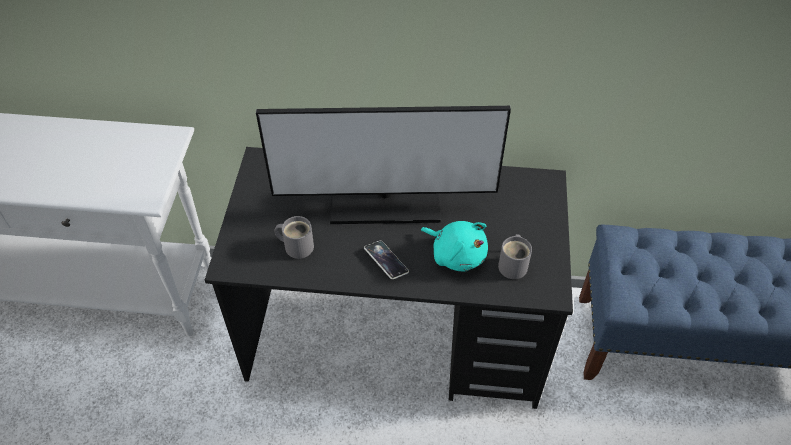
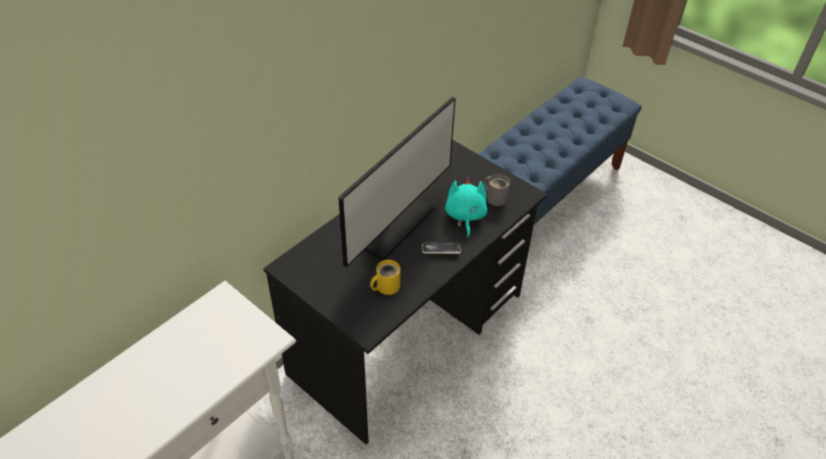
camera: 55 degrees left, 5 degrees down
grey mug [274,216,314,259] -> yellow mug [370,260,400,295]
turquoise plush toy [421,221,488,272] -> turquoise plush toy turned 75 degrees counterclockwise [445,177,488,238]

